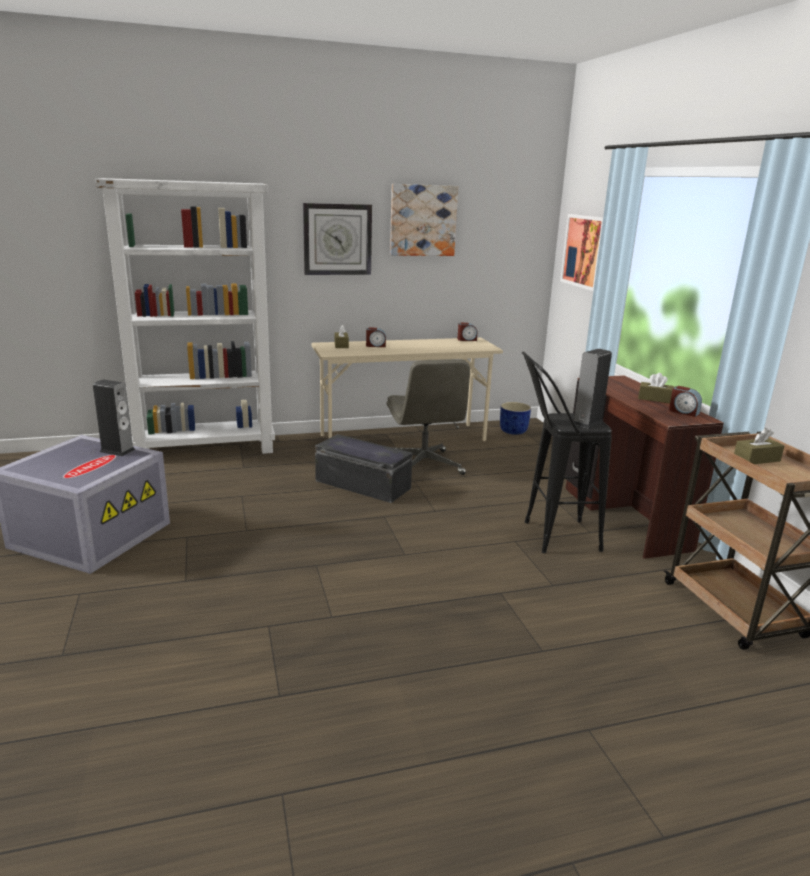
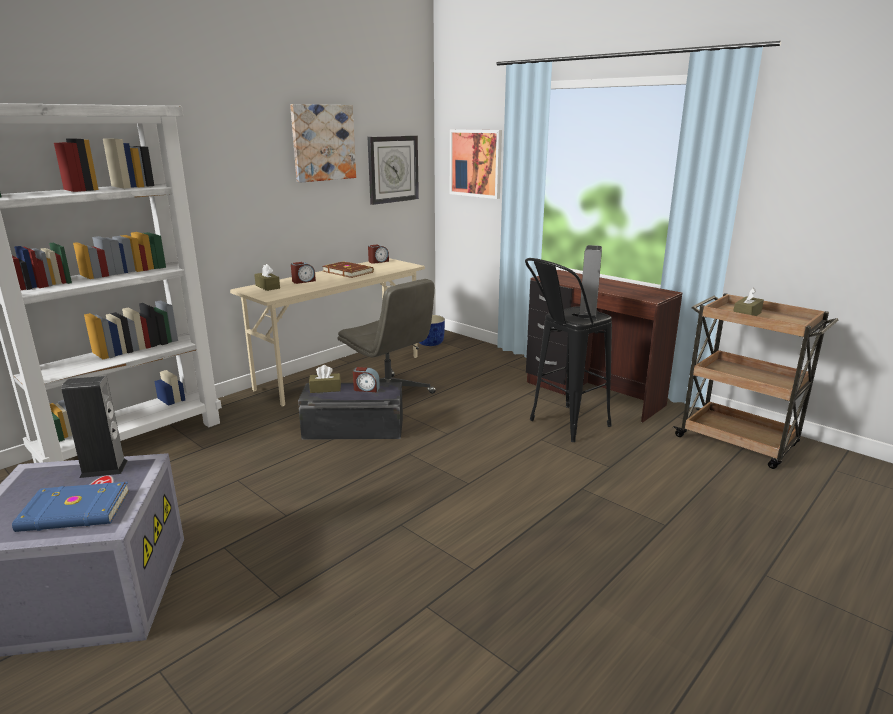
camera: 30 degrees left, 0 degrees up
wall clock [303,203,372,275] -> wall clock moved to [368,136,419,205]
brown tissue box [638,373,674,403] -> brown tissue box moved to [309,365,341,393]
alarm clock [669,386,702,417] -> alarm clock moved to [353,367,380,392]
none -> blue book [12,482,130,532]
none -> brown book [322,261,374,278]

